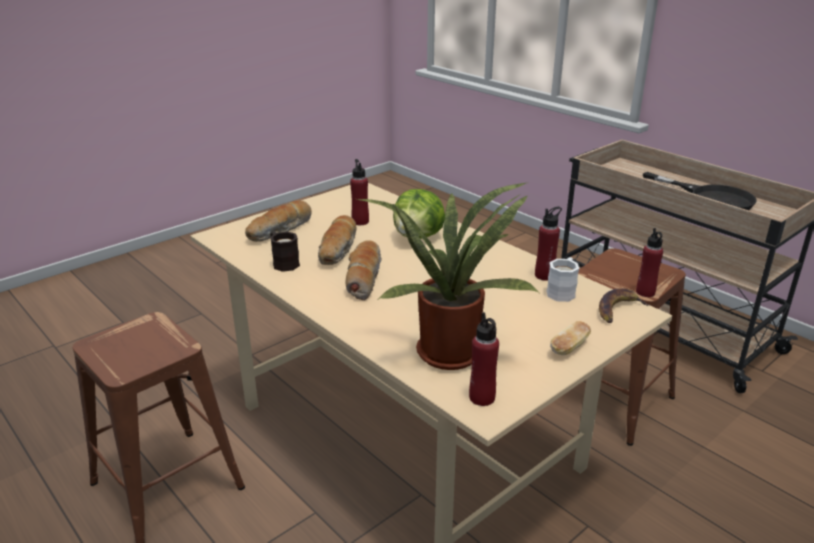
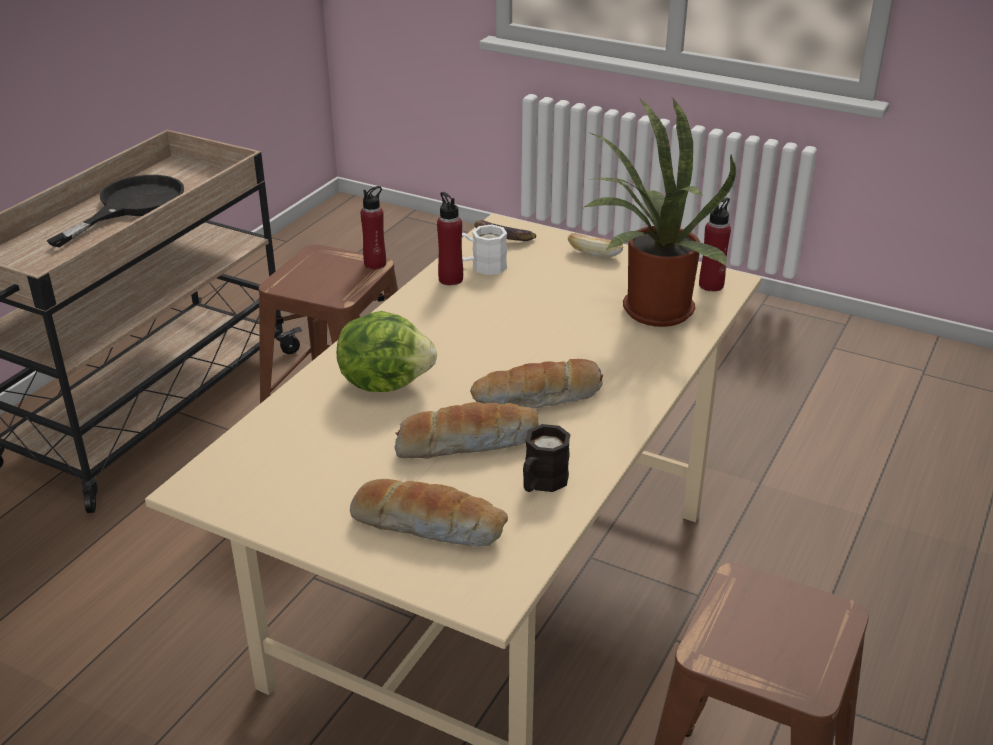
camera: 110 degrees left, 5 degrees up
red bottle [350,159,369,225] -> none

